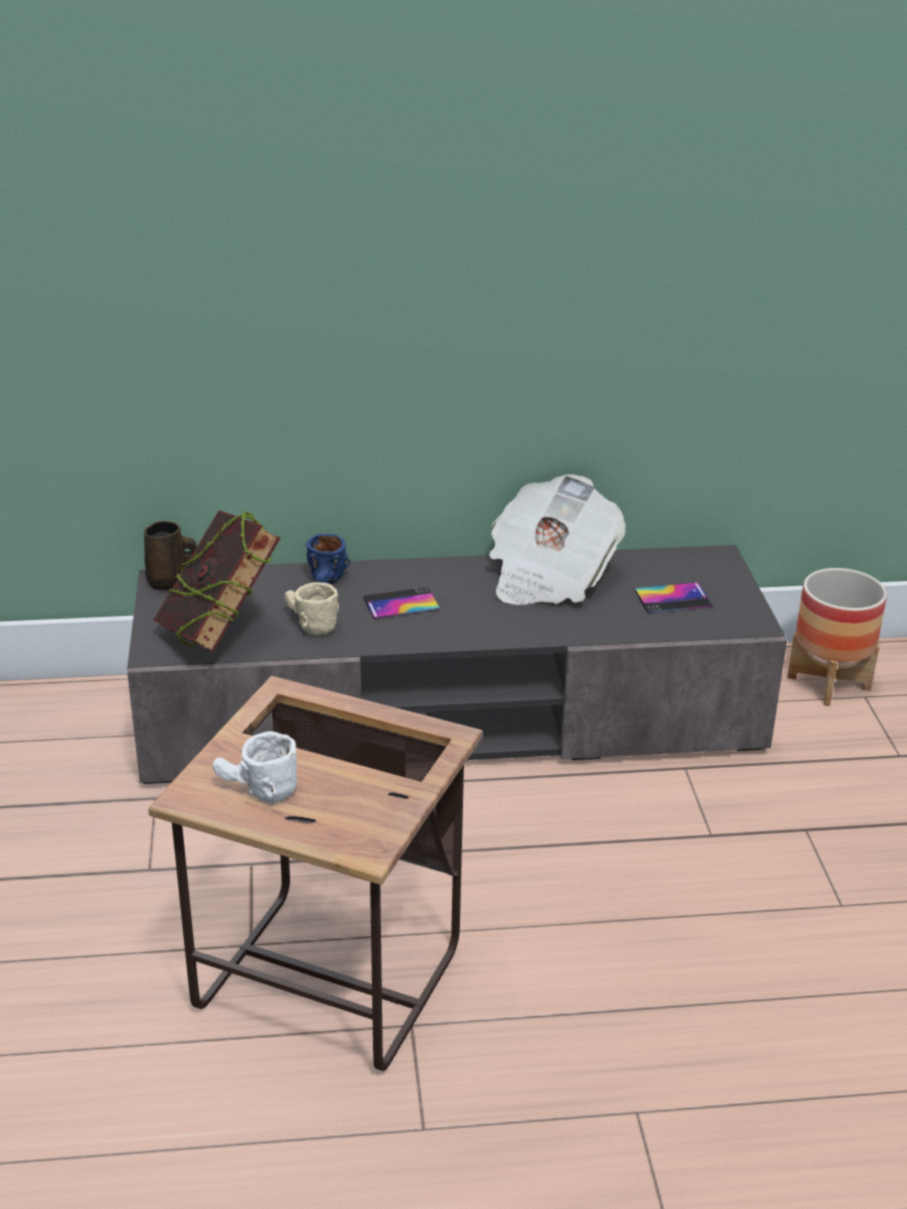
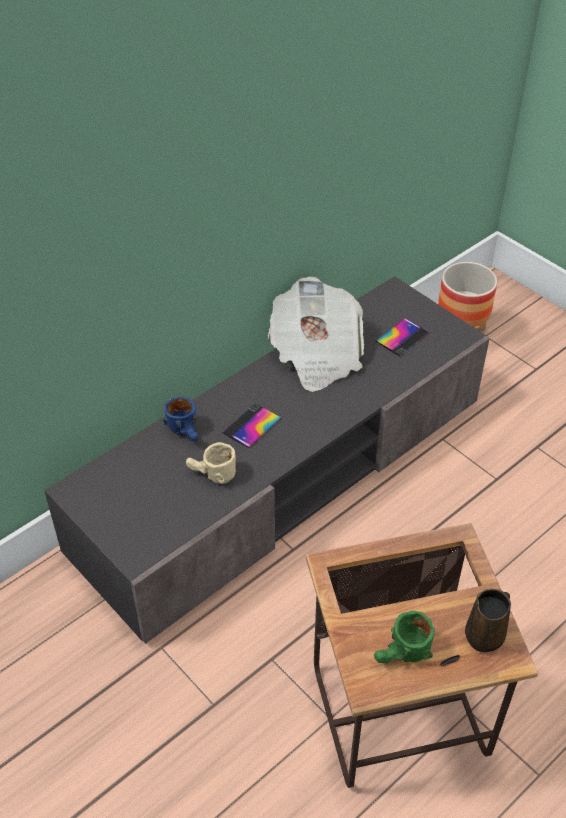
camera: 35 degrees left, 15 degrees up
brown mug [144,521,197,590] -> brown mug moved to [465,589,511,652]
book [153,510,280,653] -> none
white mug [213,731,297,803] -> green mug [374,610,435,663]

